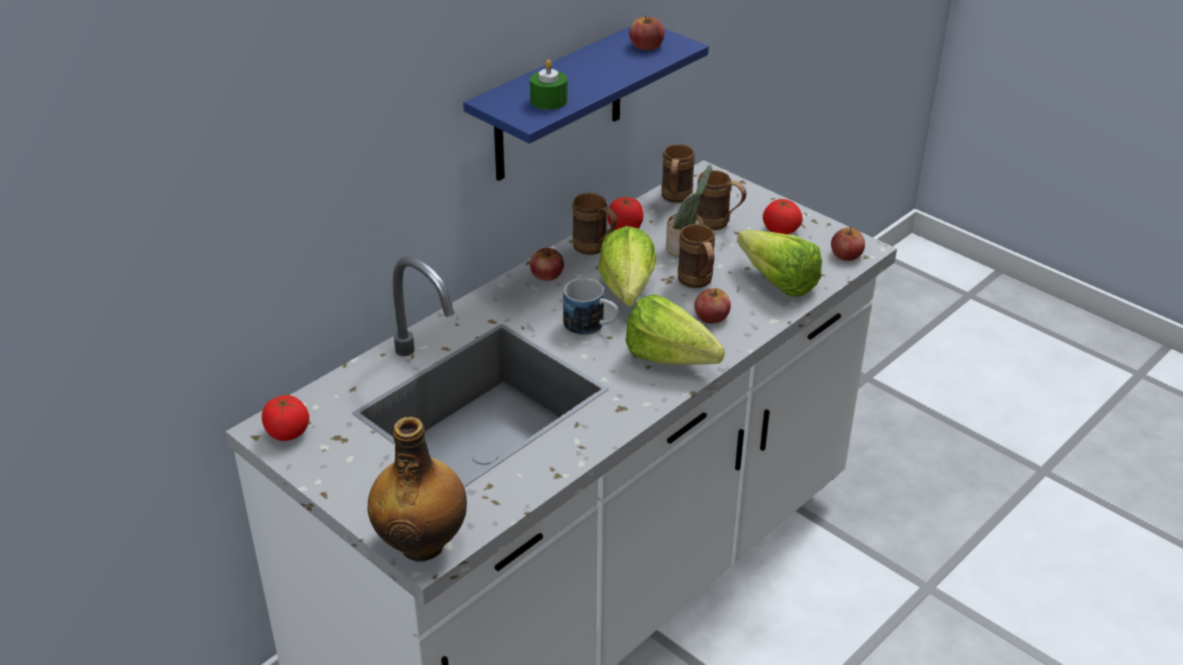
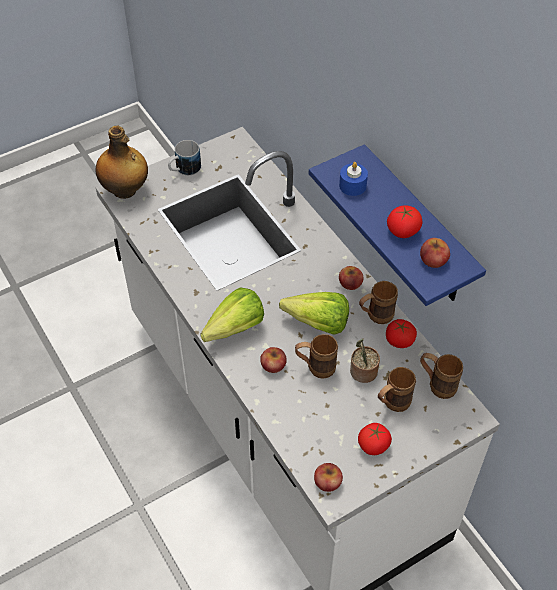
camera: 105 degrees right, 15 degrees up
tomato [262,395,309,441] -> tomato moved to [387,205,422,238]
green candle [530,60,568,110] -> blue candle [339,162,368,196]
mug [563,278,619,335] -> mug moved to [168,140,201,175]
lettuce [737,230,822,297] -> none

